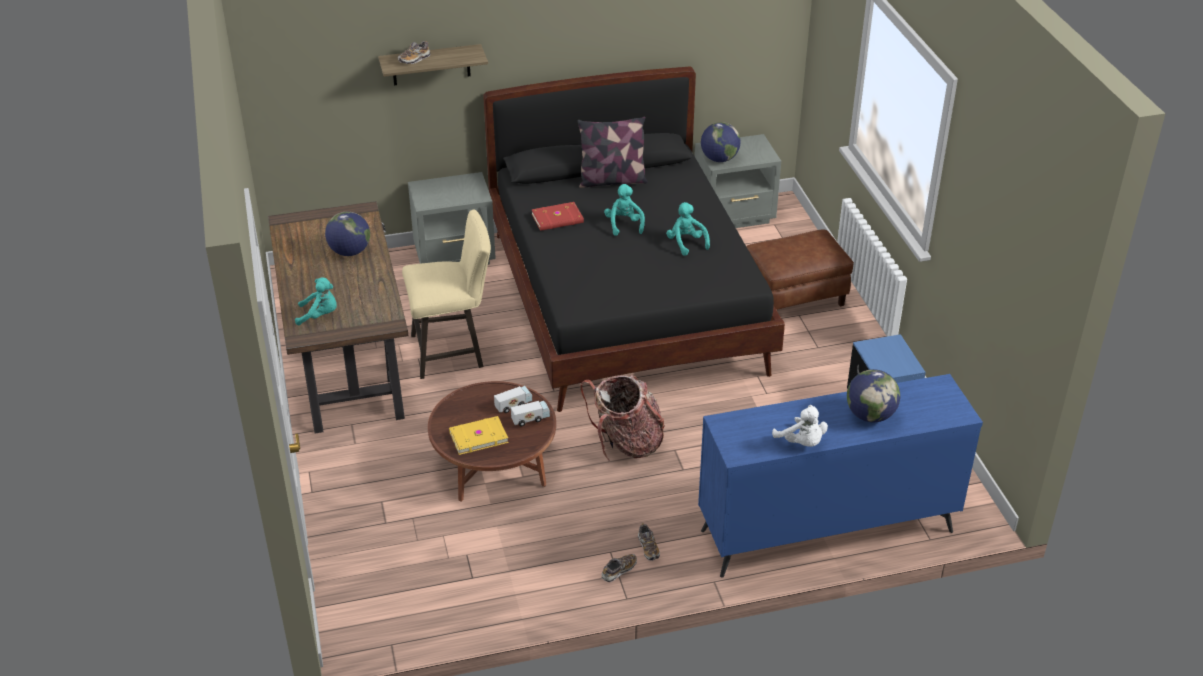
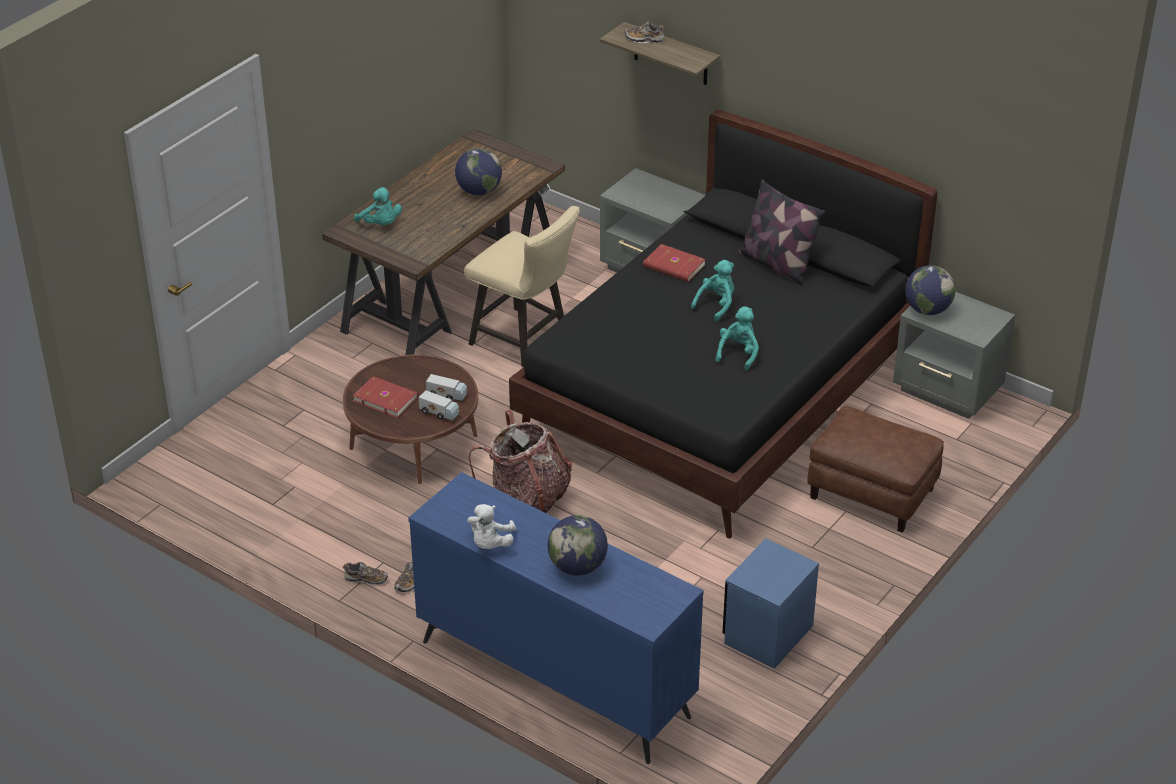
camera: 50 degrees right, 0 degrees up
yellow book [449,416,508,455] -> red book [353,376,418,418]

